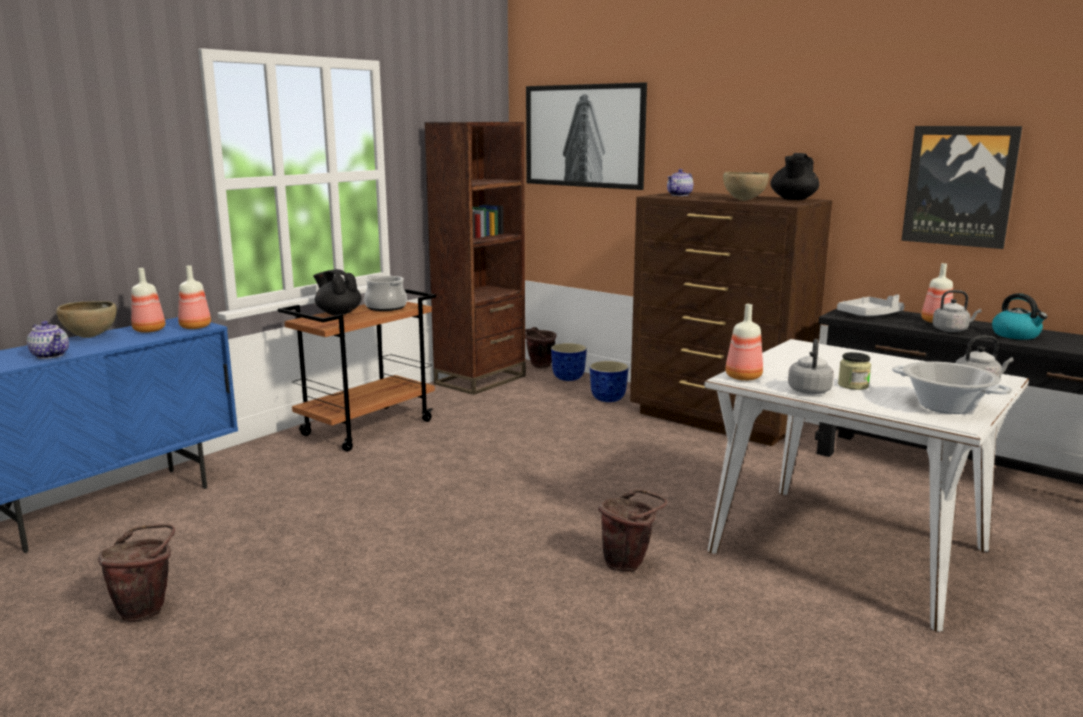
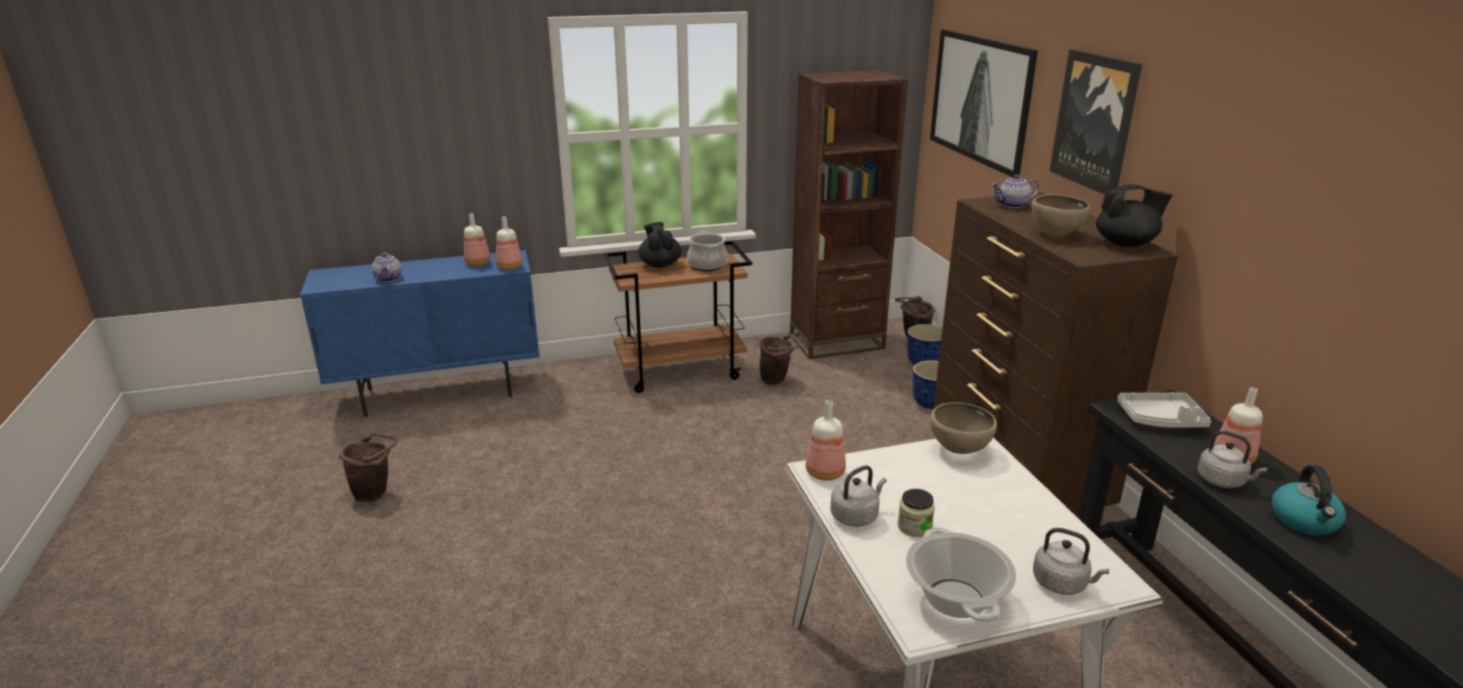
camera: 35 degrees right, 10 degrees up
brown bowl [56,301,117,338] -> brown bowl moved to [930,402,997,454]
brown bucket [598,489,667,572] -> brown bucket moved to [760,334,800,385]
black teapot [770,153,819,200] -> black teapot turned 150 degrees counterclockwise [1096,184,1172,247]
picture [901,126,1022,249] -> picture moved to [1050,49,1142,195]

